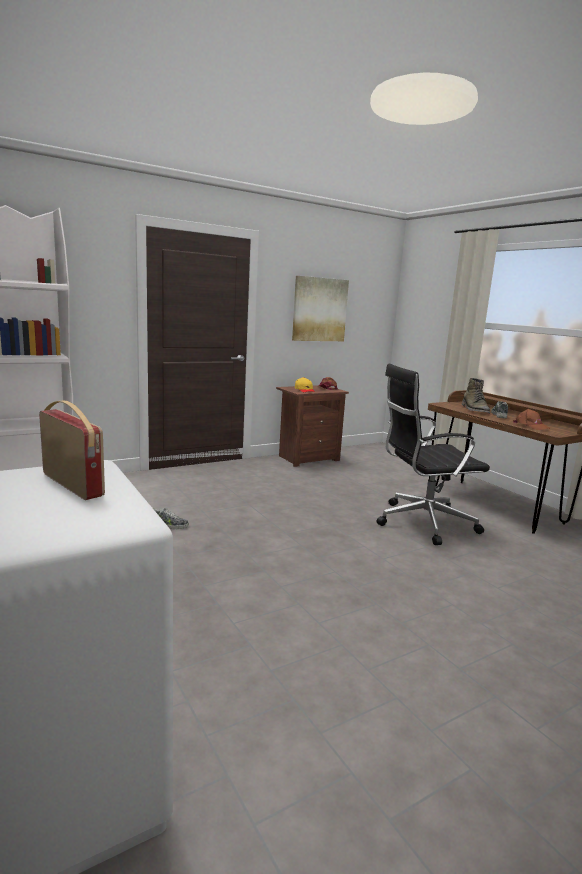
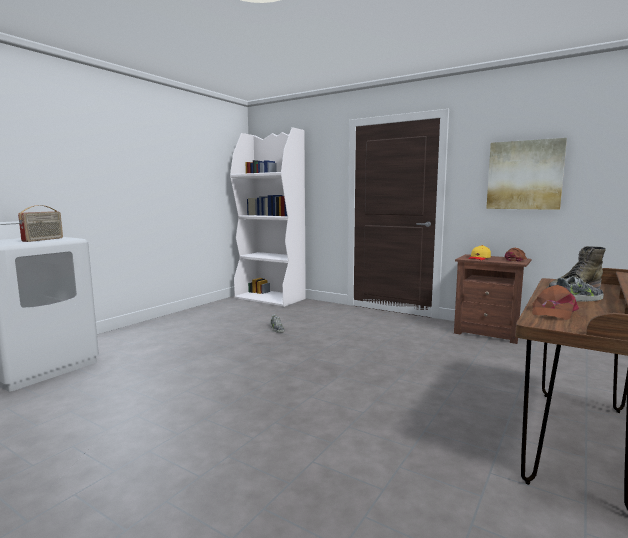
camera: 65 degrees right, 5 degrees down
black office chair [377,364,490,545] -> none

